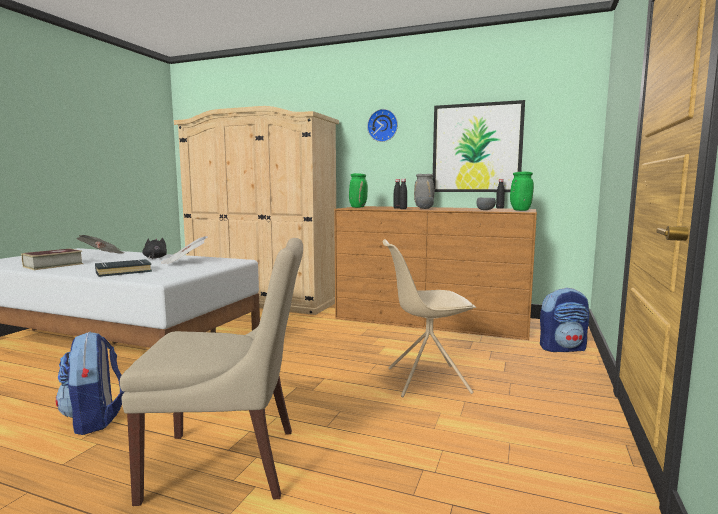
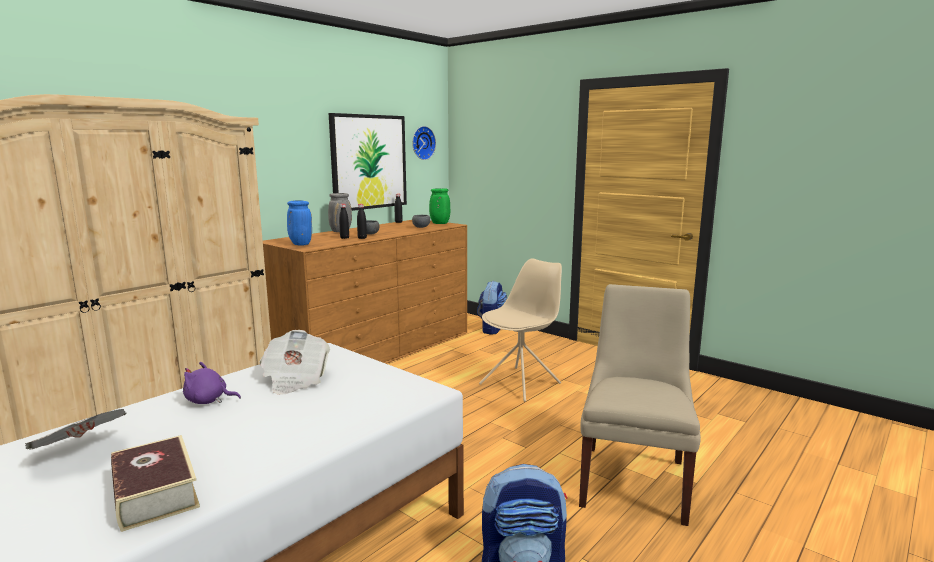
camera: 70 degrees left, 5 degrees up
black book [95,259,152,277] -> none
black plush toy [142,238,167,259] -> purple plush toy [183,362,241,404]
green vase [349,173,368,208] -> blue vase [287,200,312,246]
wall clock [367,109,398,142] -> wall clock moved to [412,126,436,160]
beige chair [383,239,476,397] -> beige chair turned 150 degrees counterclockwise [479,258,562,402]

